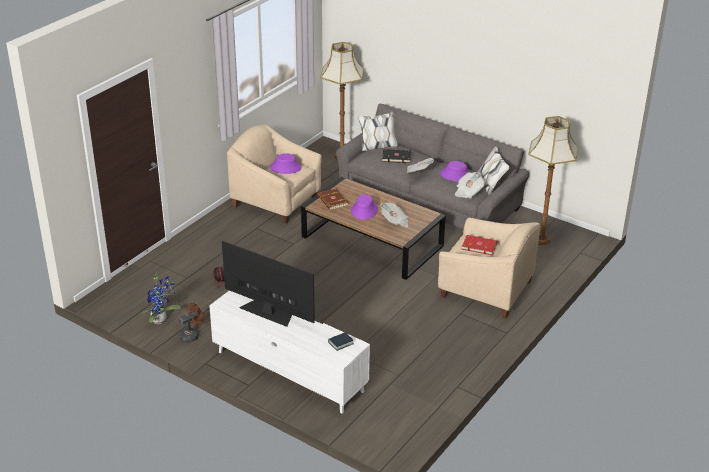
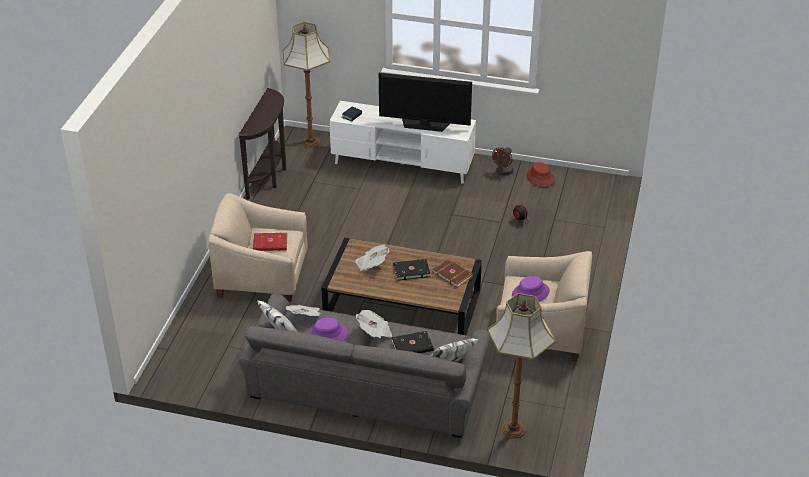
camera: 160 degrees right, 5 degrees up
potted plant [142,273,181,324] -> red hat [526,162,555,187]
purple hat [351,194,378,220] -> black book [393,259,430,281]
floor lamp [528,116,578,245] -> floor lamp moved to [283,22,330,148]
none -> brown console table [239,88,286,199]

